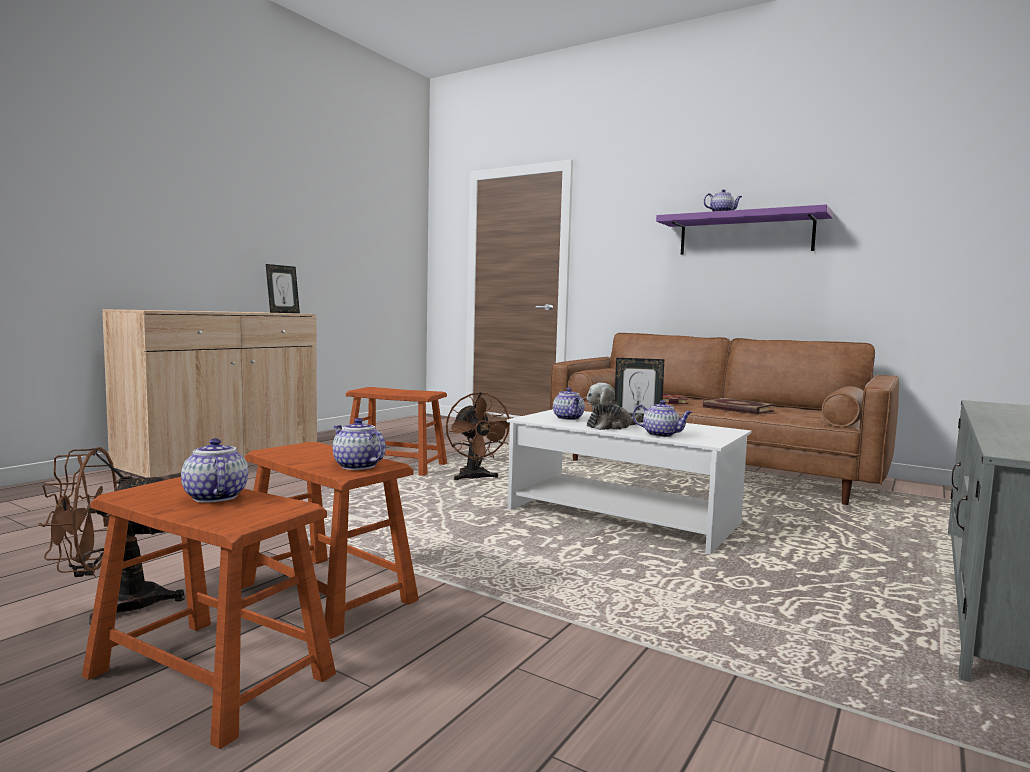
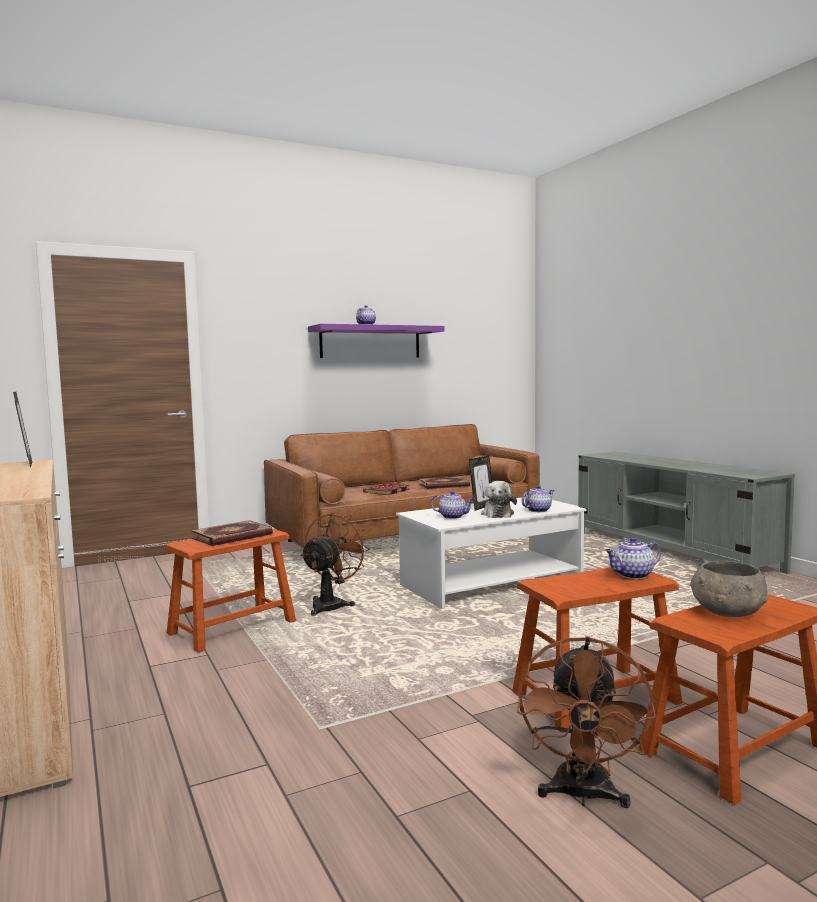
camera: 60 degrees left, 0 degrees up
teapot [181,438,248,502] -> grey bowl [690,561,768,617]
brown fan [446,392,510,480] -> brown fan turned 75 degrees counterclockwise [300,512,370,616]
none -> book [191,520,273,546]

